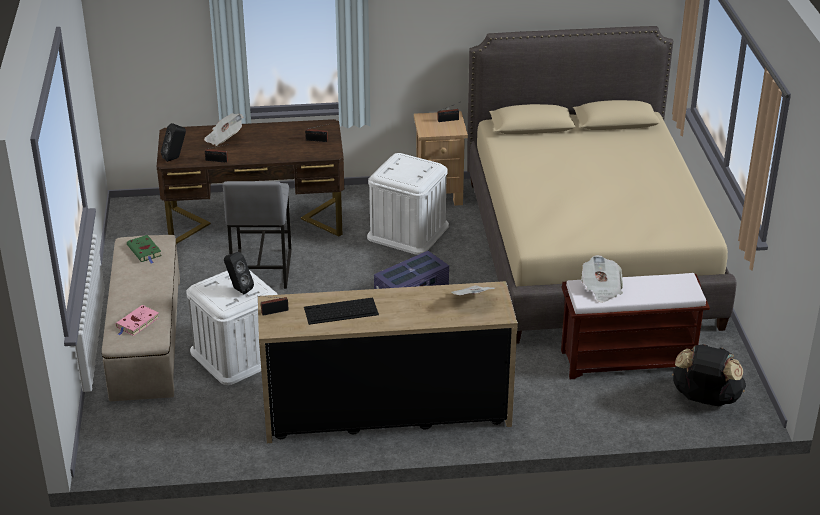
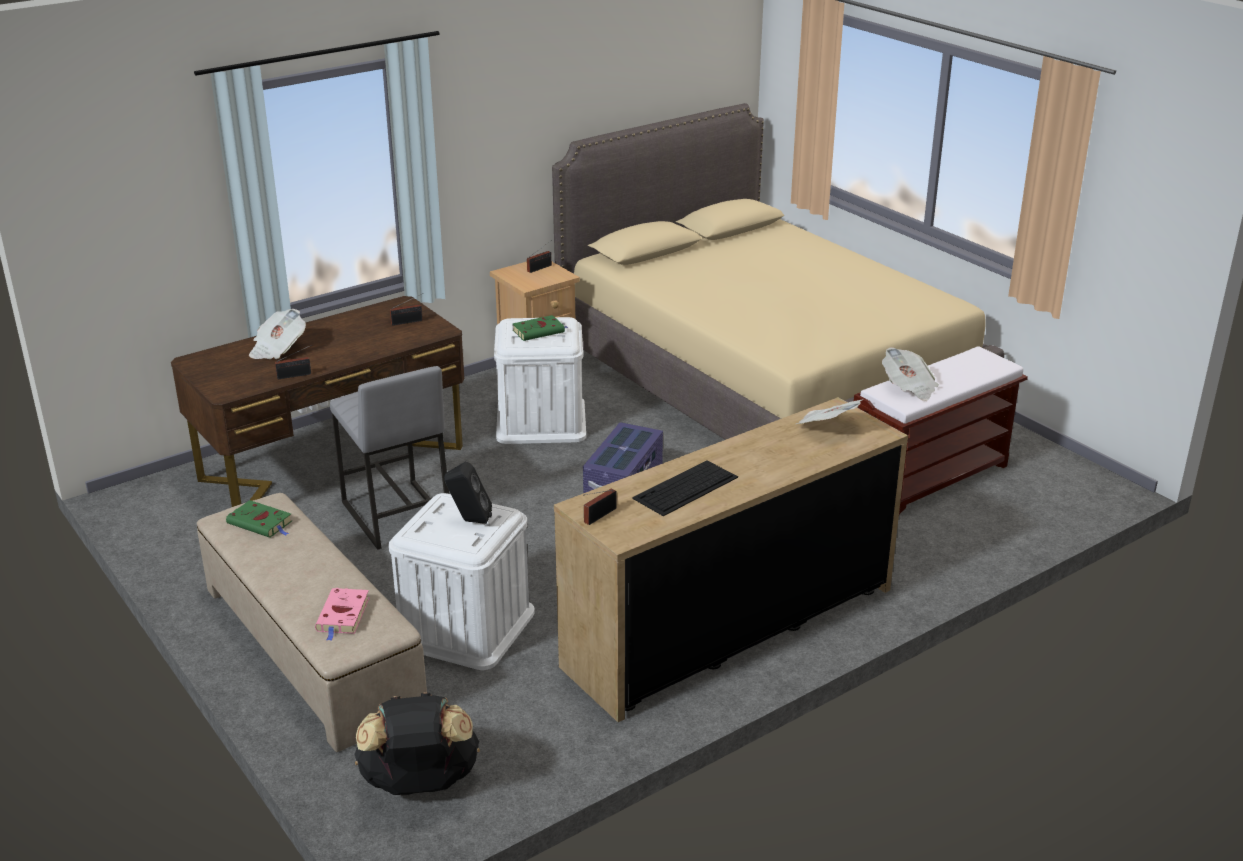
camera: 30 degrees left, 5 degrees down
black speaker [161,123,186,162] -> none
black backpack [672,344,746,406] -> black backpack moved to [354,692,480,795]
none -> green book [512,315,568,341]

